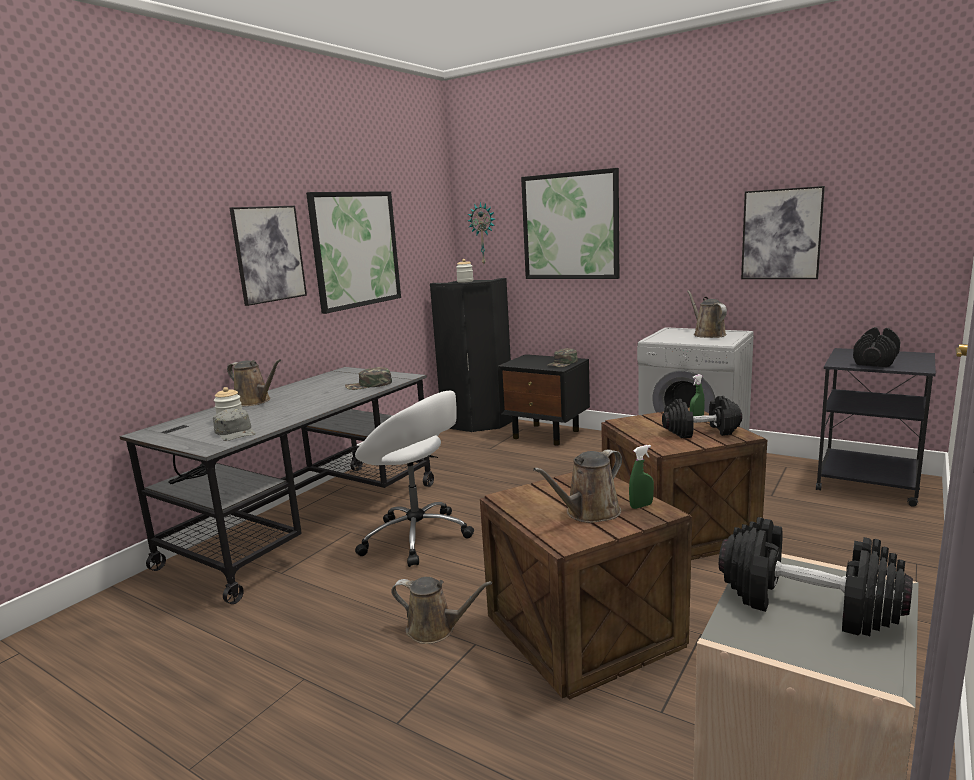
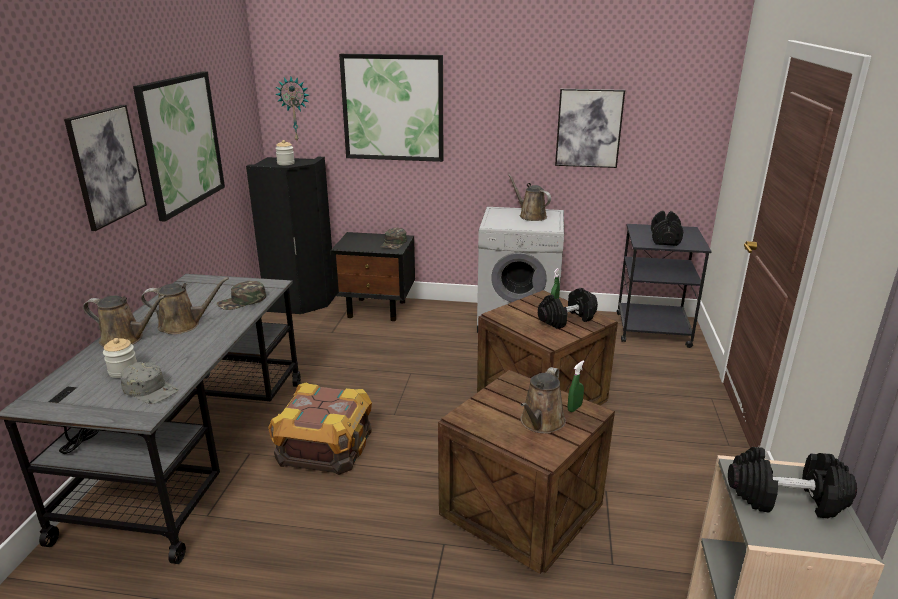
camera: 25 degrees left, 10 degrees up
white office chair [355,391,474,567] -> crate [268,382,372,475]
brown watering can [391,577,492,644] -> brown watering can moved to [141,277,229,334]

